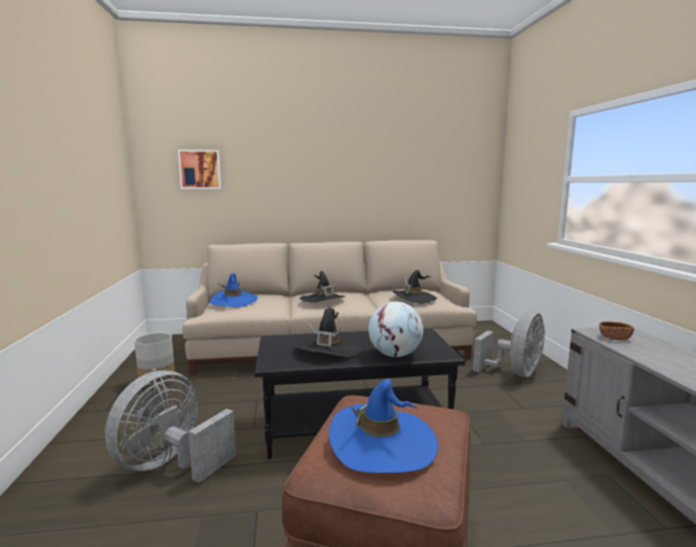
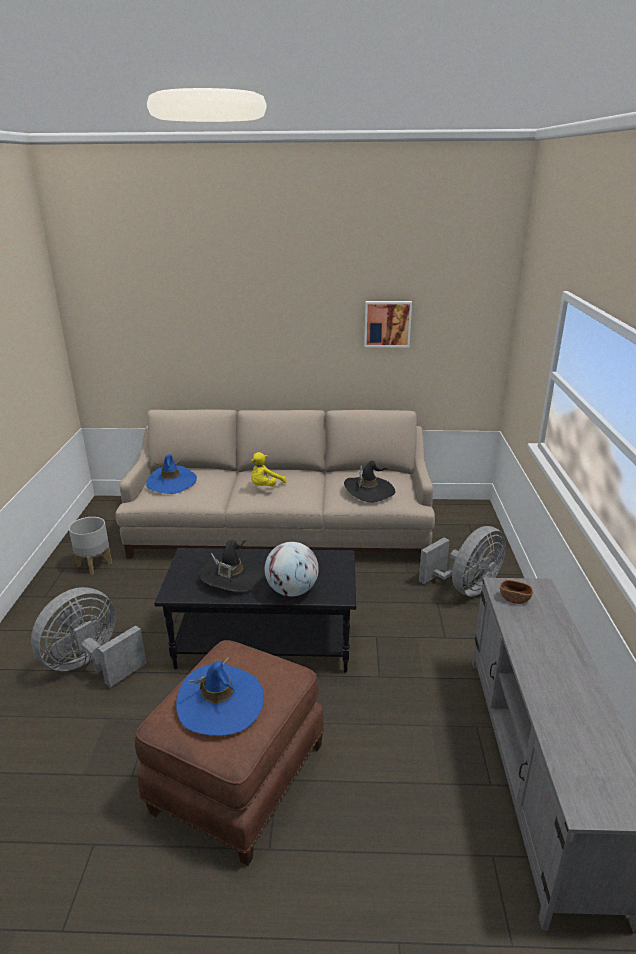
camera: 10 degrees right, 15 degrees up
picture [178,150,221,189] -> picture moved to [364,301,412,347]
black hat [300,271,345,303] -> yellow plush toy [251,452,286,487]

